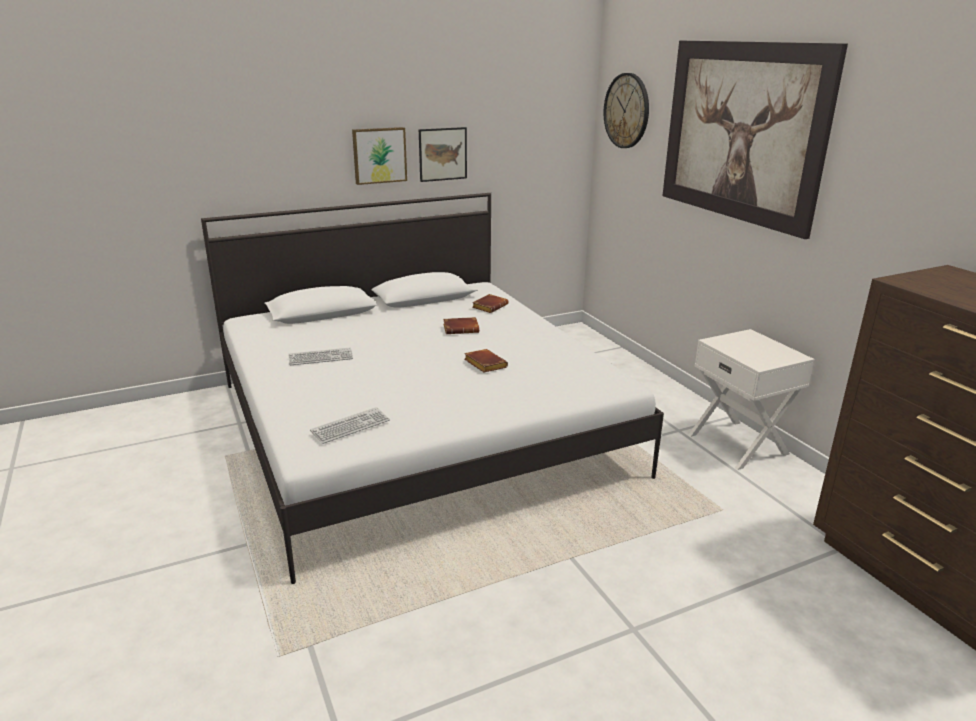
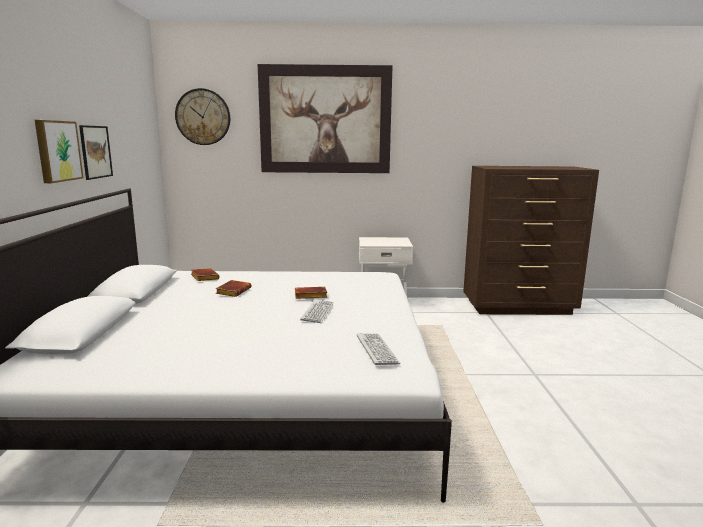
camera: 65 degrees left, 10 degrees down
keyboard [289,347,353,365] -> keyboard moved to [300,299,334,323]

